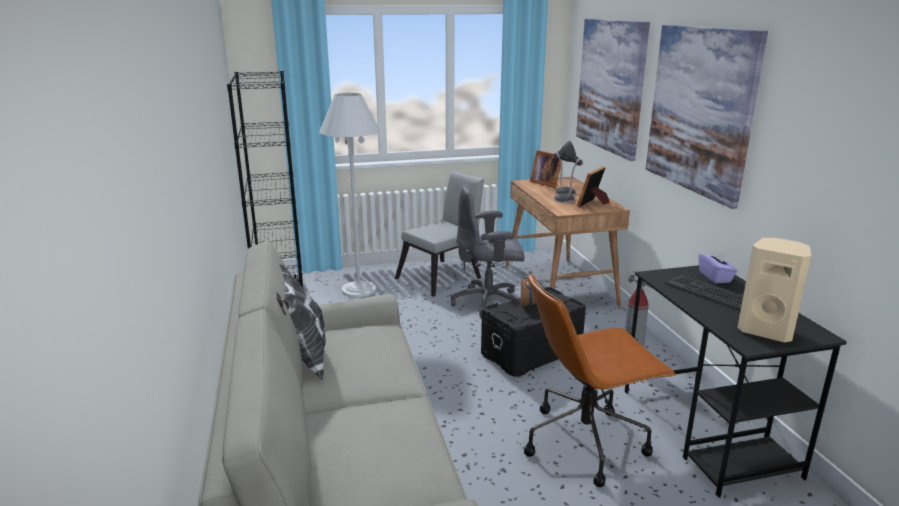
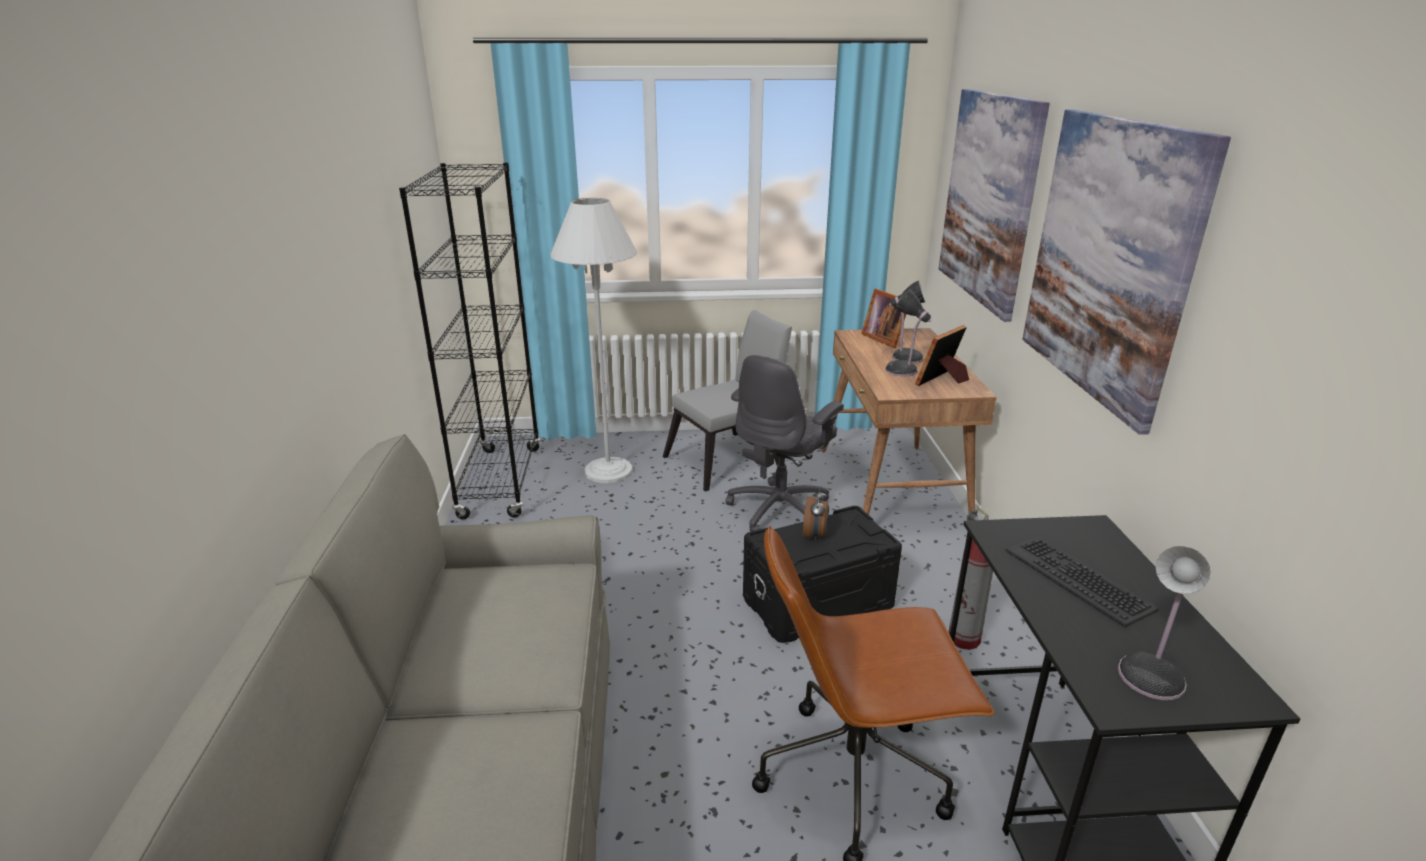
camera: 10 degrees right, 5 degrees up
pillow [276,264,326,380] -> none
grey office chair [451,185,524,319] -> grey office chair turned 60 degrees counterclockwise [725,355,844,532]
purple tissue box [699,249,737,284] -> none
beige speaker [737,238,811,343] -> table lamp [1118,546,1210,700]

